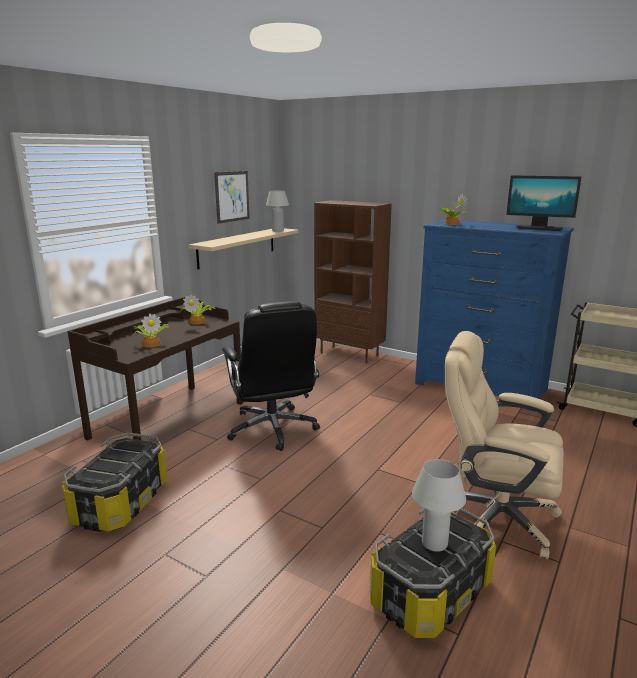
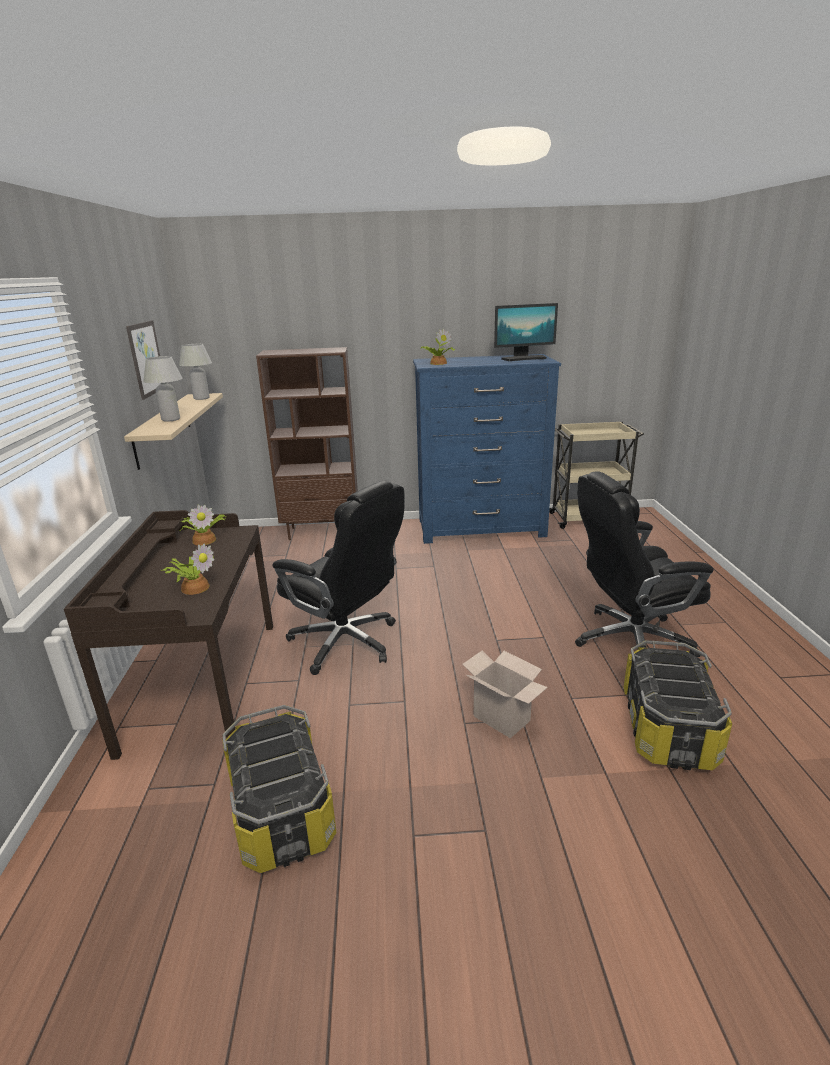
camera: 35 degrees left, 5 degrees up
white table lamp [412,459,466,552] -> white table lamp moved to [143,356,182,422]
beige office chair [445,331,564,559] -> black office chair [575,471,714,657]
none -> cardboard box [462,651,548,738]

